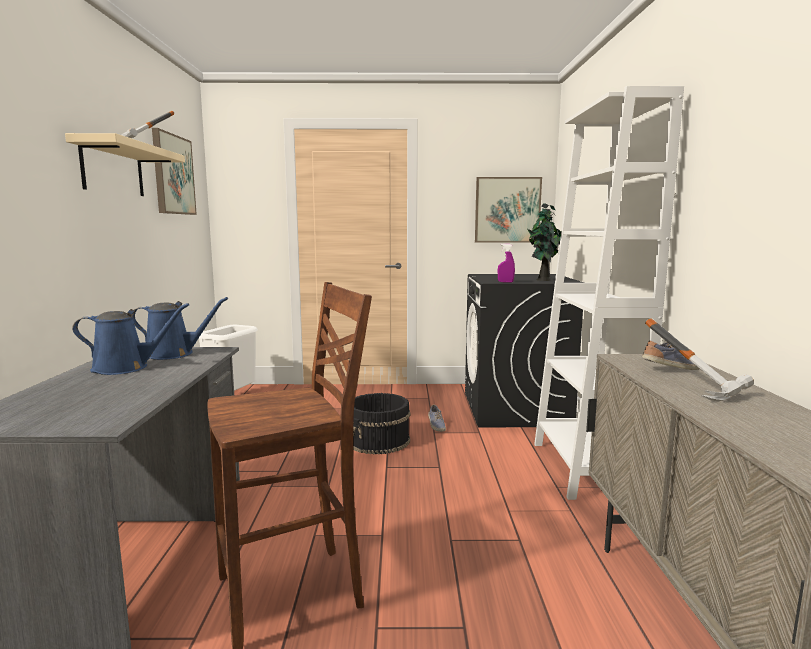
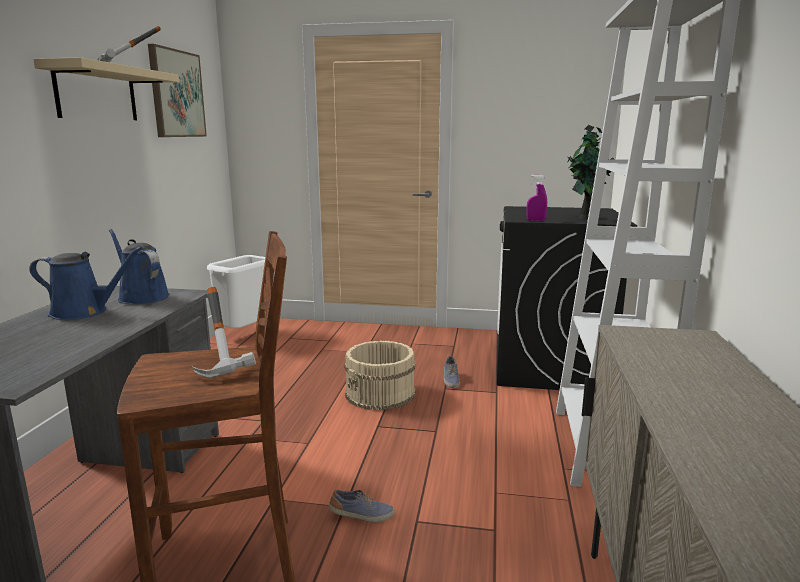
camera: 10 degrees right, 5 degrees up
blue watering can [133,297,228,360] -> blue watering can turned 150 degrees counterclockwise [109,229,170,304]
black bucket [353,393,410,455] -> beige bucket [344,341,415,410]
picture [475,177,542,243] -> none
shoe [642,340,699,370] -> shoe moved to [329,490,395,522]
hammer [645,318,754,402] -> hammer moved to [192,287,256,378]

